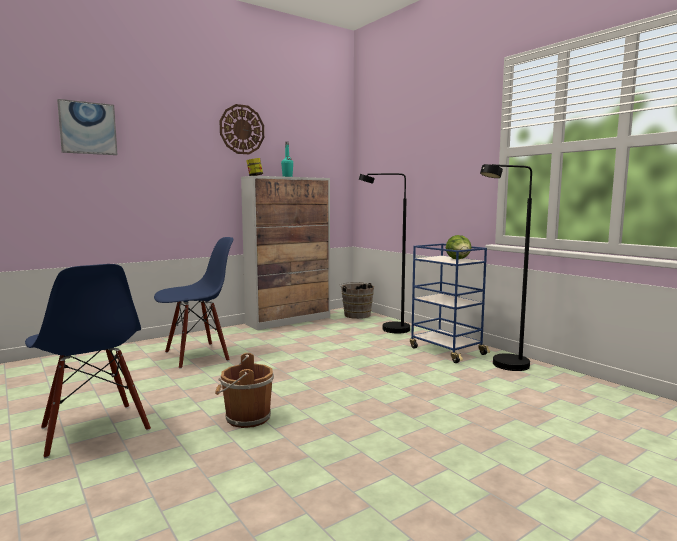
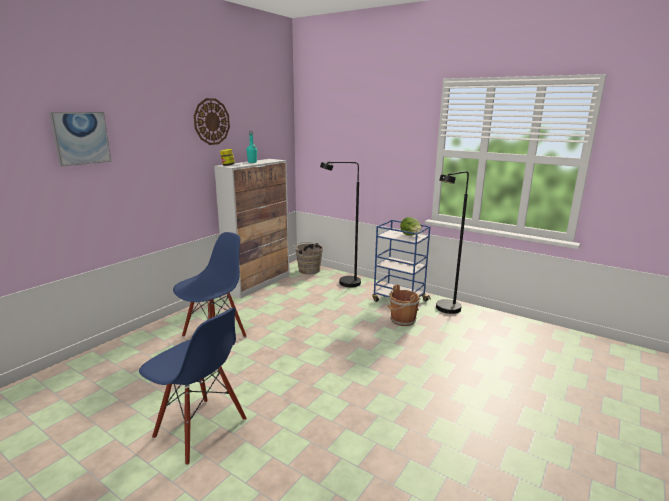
camera: 20 degrees left, 10 degrees up
brown bucket [215,353,274,428] -> brown bucket moved to [387,284,420,326]

